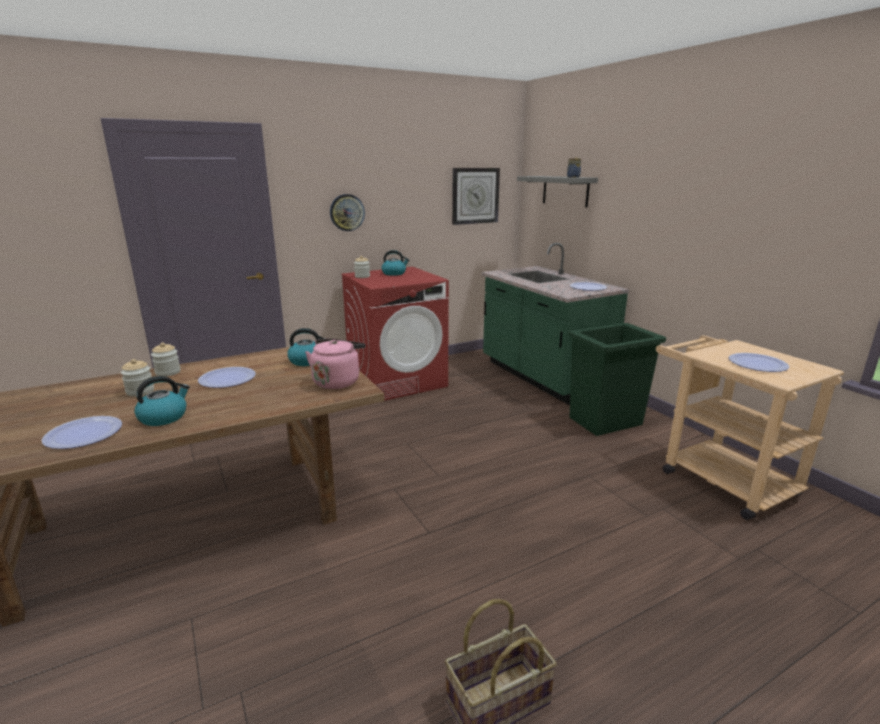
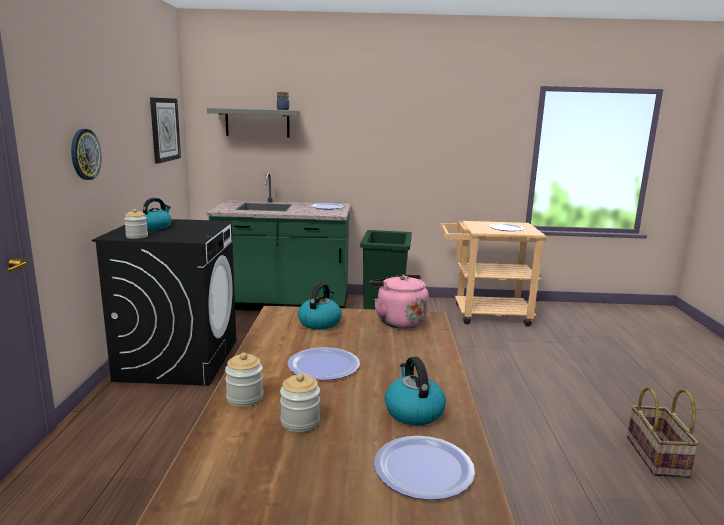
camera: 60 degrees left, 5 degrees down
red washing machine [341,267,449,400] -> black washing machine [92,219,236,386]

